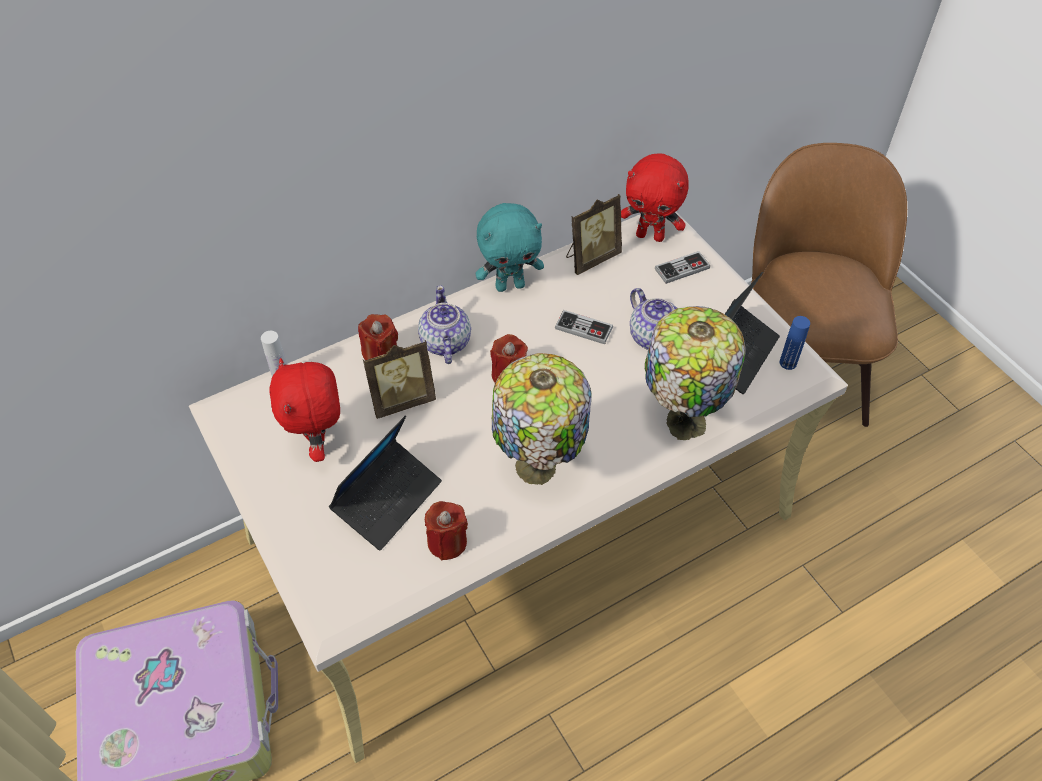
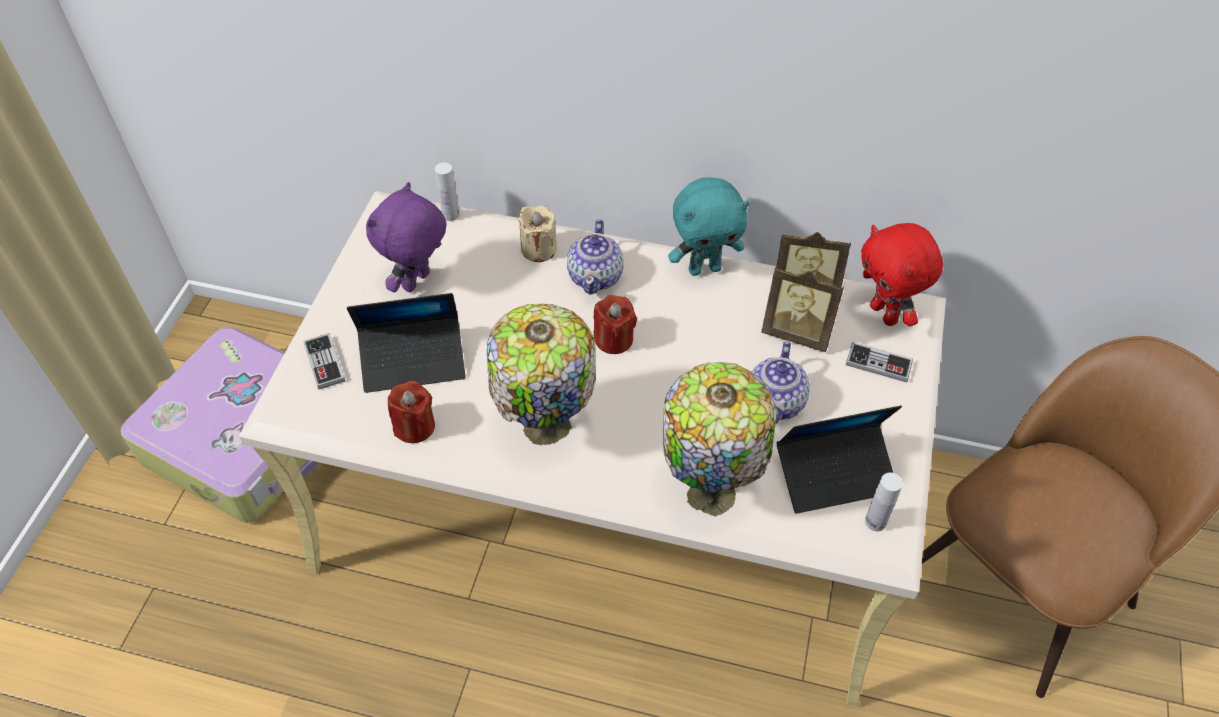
camera: 45 degrees right, 0 degrees up
red plush toy [270,358,340,462] -> purple plush toy [366,182,447,293]
red candle [358,314,398,360] -> beige candle [518,206,557,262]
picture frame [363,340,436,419] -> picture frame moved to [761,266,844,352]
teapot [418,285,471,364] -> teapot turned 150 degrees clockwise [567,219,624,295]
turquoise plush toy [475,203,544,292] -> turquoise plush toy turned 45 degrees counterclockwise [668,177,750,276]
game controller [555,310,613,344] -> game controller moved to [304,333,345,389]
blue bottle [780,316,810,370] -> white bottle [865,473,903,531]

